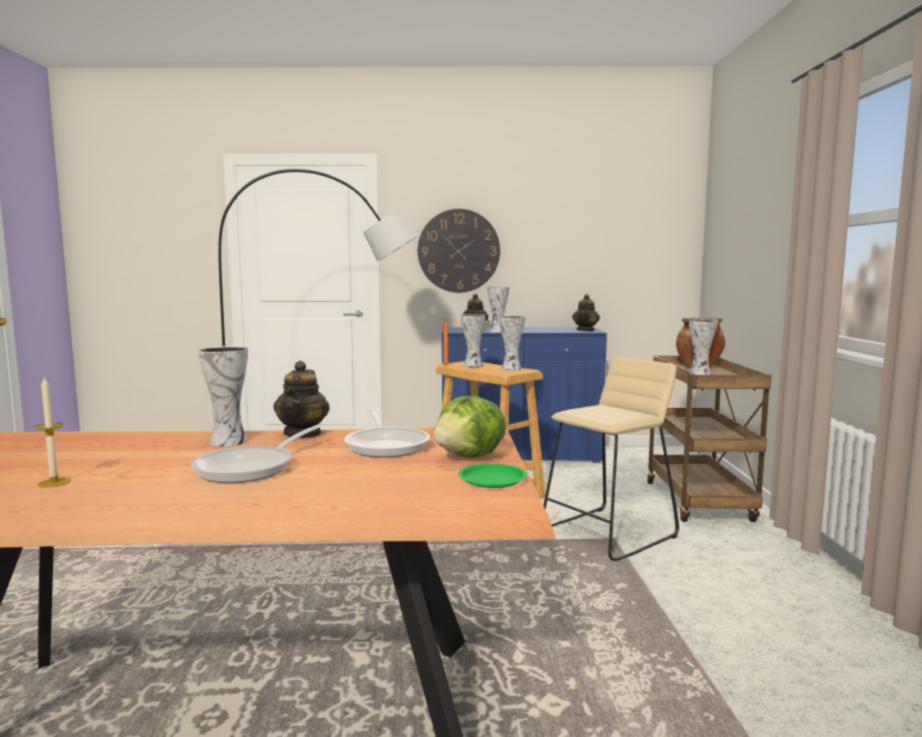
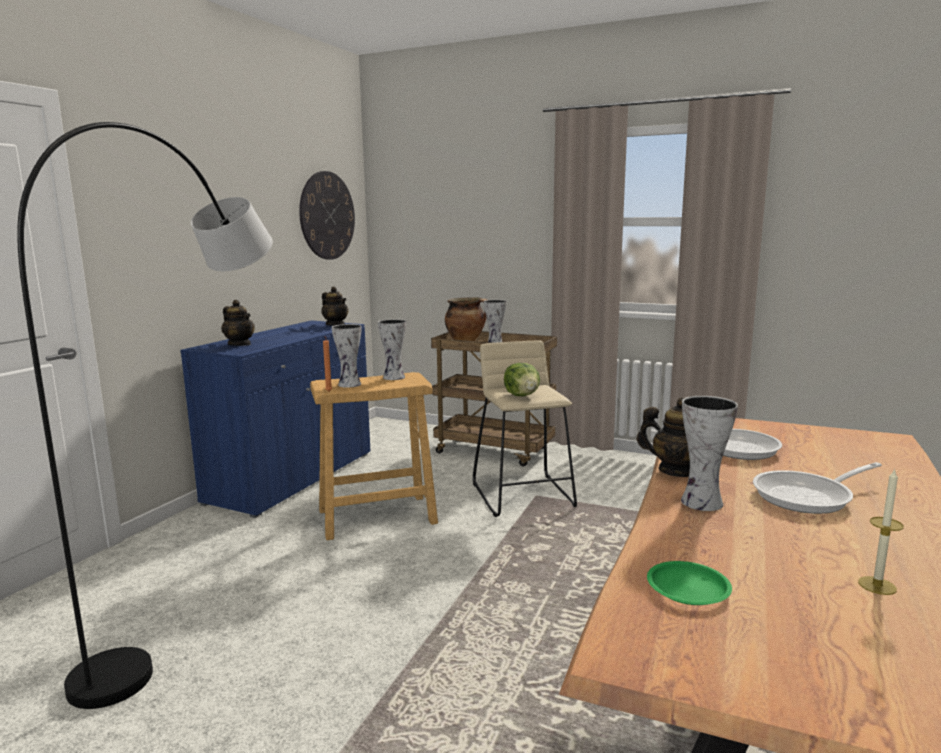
camera: 65 degrees left, 5 degrees up
frying pan [191,425,320,483] -> frying pan turned 105 degrees clockwise [753,462,882,514]
wall clock [418,209,500,293] -> wall clock moved to [299,171,355,260]
lettuce [434,396,506,458] -> lettuce moved to [504,363,540,396]
green plate [458,464,527,488] -> green plate moved to [647,561,732,605]
vase [487,287,509,333] -> none

